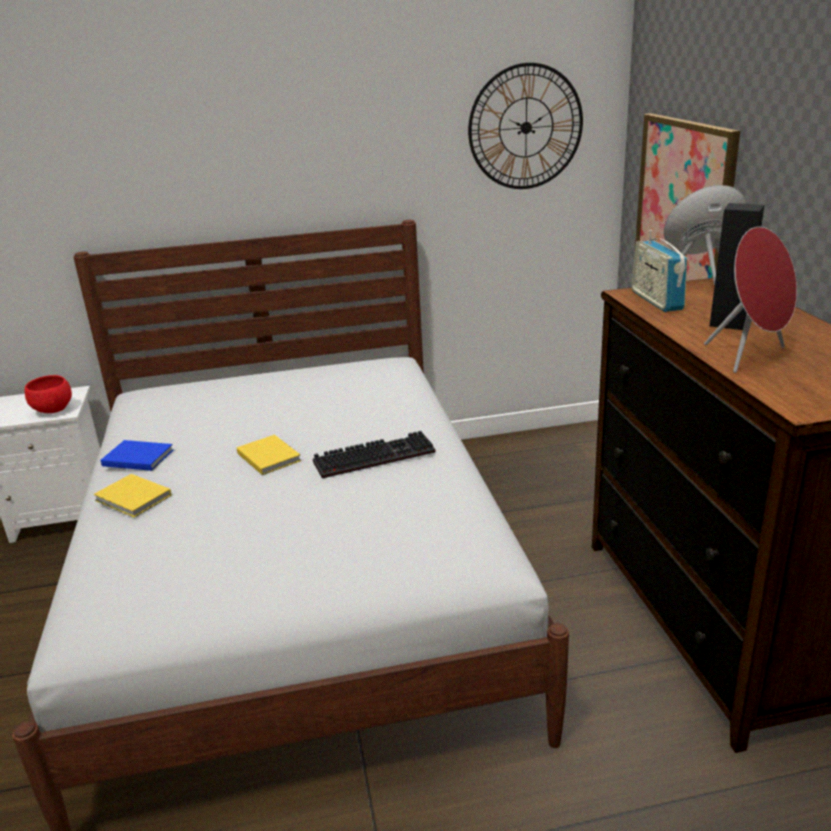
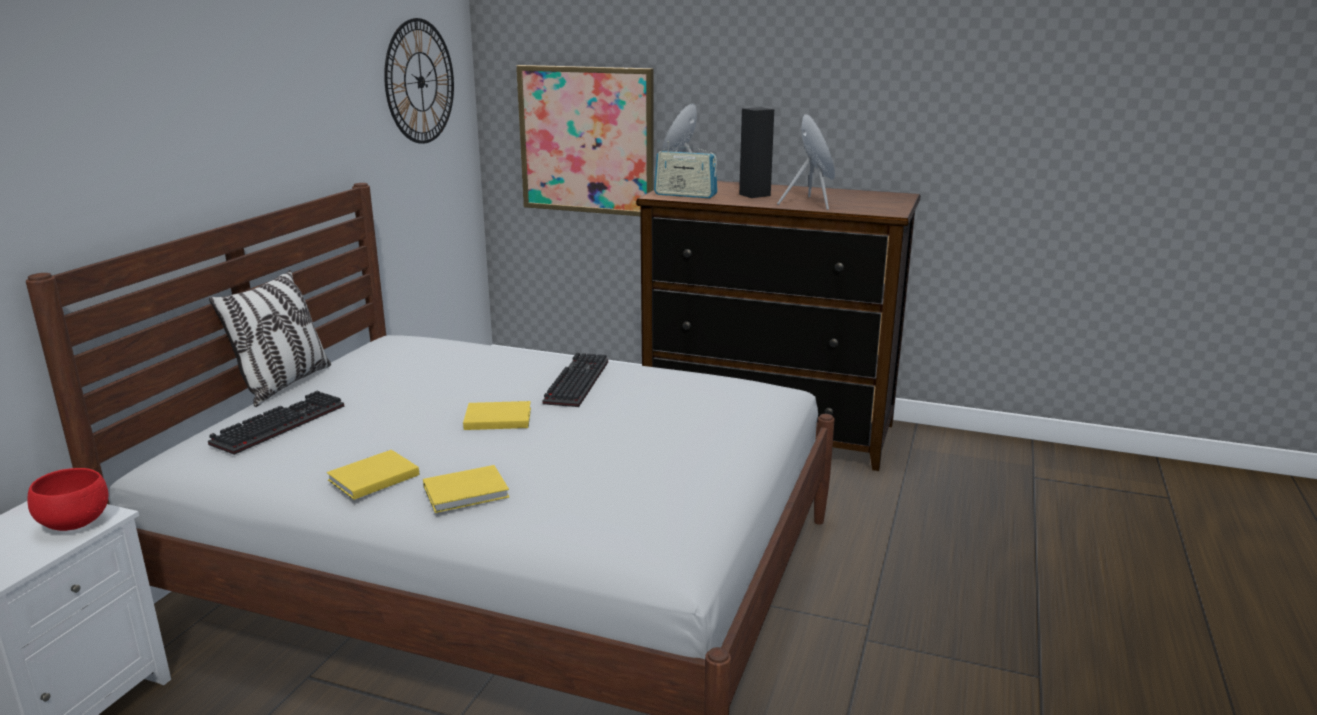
camera: 60 degrees left, 5 degrees down
blue book [101,440,174,471] -> yellow book [327,450,419,500]
none -> keyboard [208,391,344,455]
none -> pillow [209,270,331,407]

